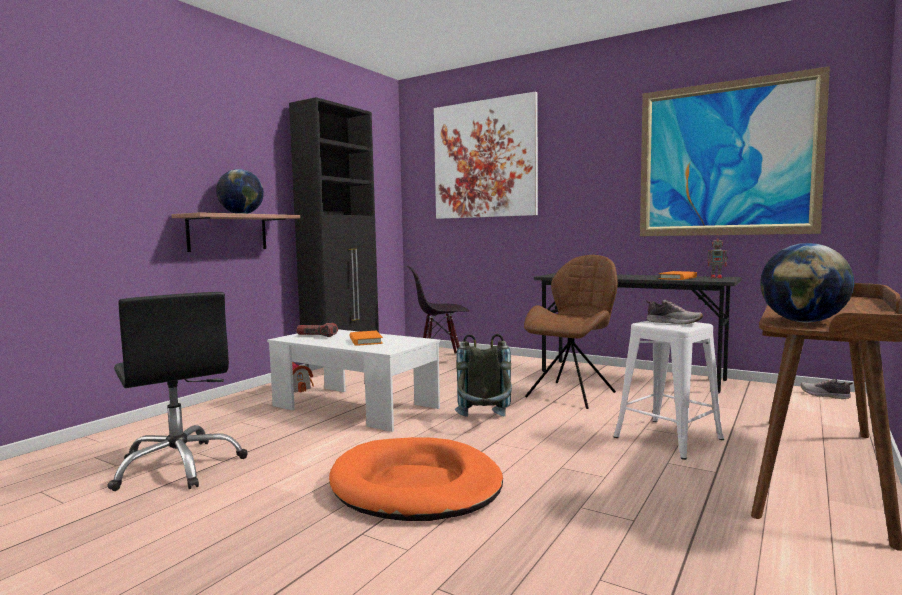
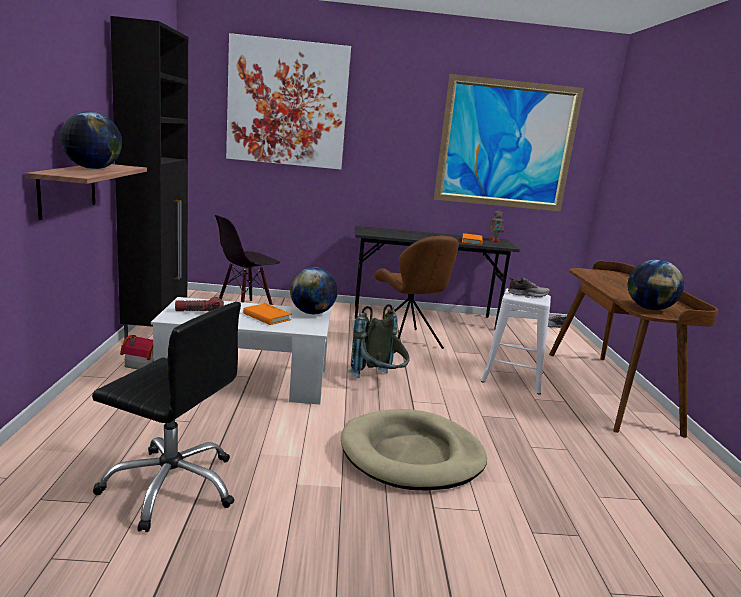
camera: 35 degrees left, 10 degrees up
orange dog bed [329,437,503,521] -> beige dog bed [341,409,487,491]
brown chair [524,255,618,409] -> brown chair turned 150 degrees clockwise [374,236,459,353]
none -> globe [290,267,338,314]

